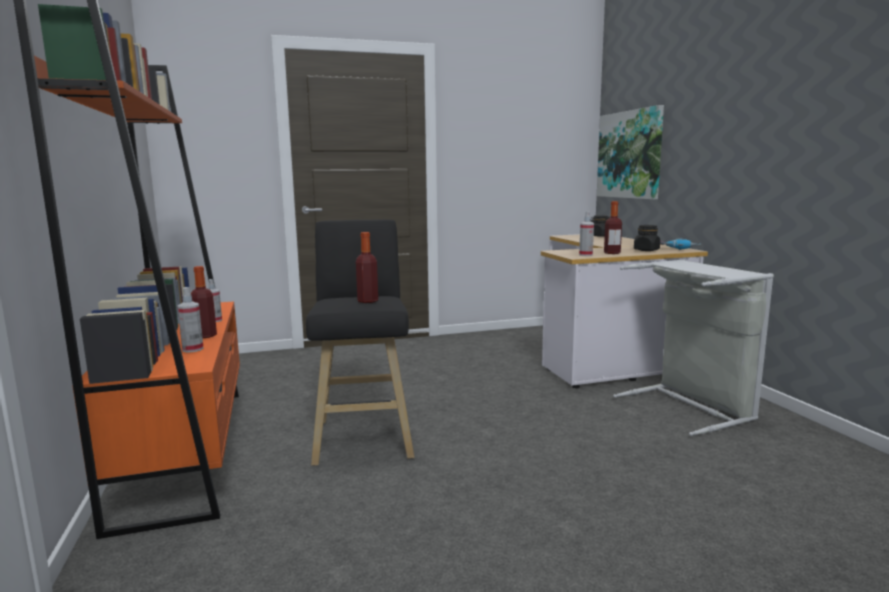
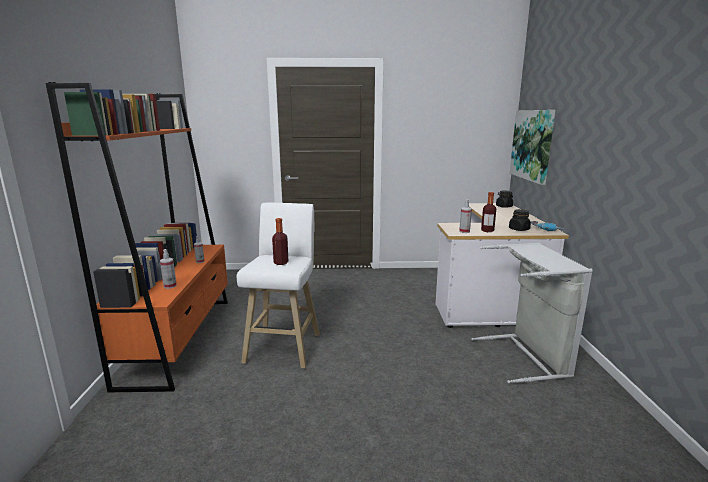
camera: 15 degrees right, 5 degrees up
bottle [191,266,217,338] -> none
black stool [306,220,414,466] -> white stool [237,203,320,368]

